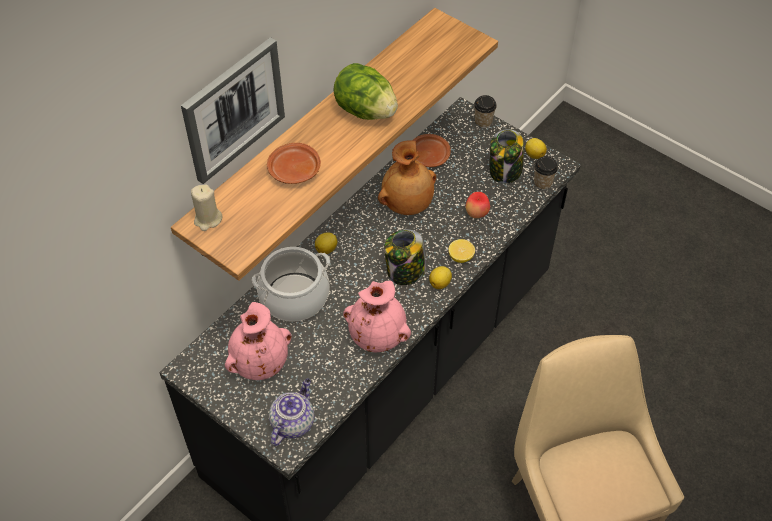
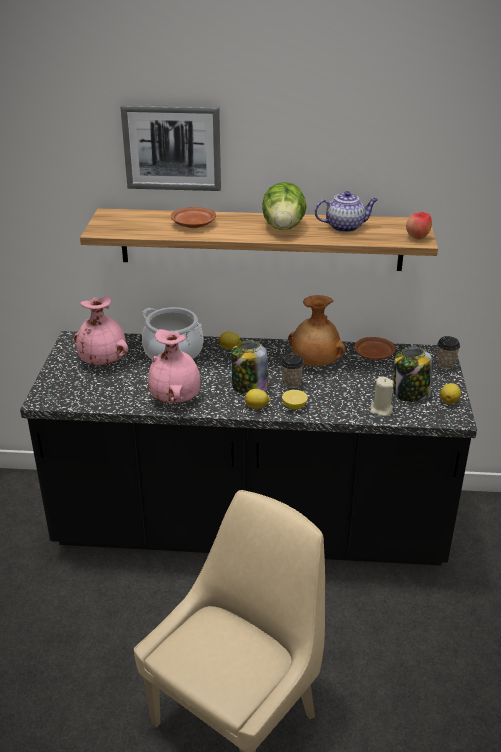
camera: 55 degrees right, 20 degrees down
beige candle [191,184,223,231] -> beige candle moved to [370,376,394,416]
teapot [269,378,314,446] -> teapot moved to [315,191,378,232]
apple [466,192,490,218] -> apple moved to [406,212,432,240]
cup [534,156,558,190] -> cup moved to [281,354,304,388]

